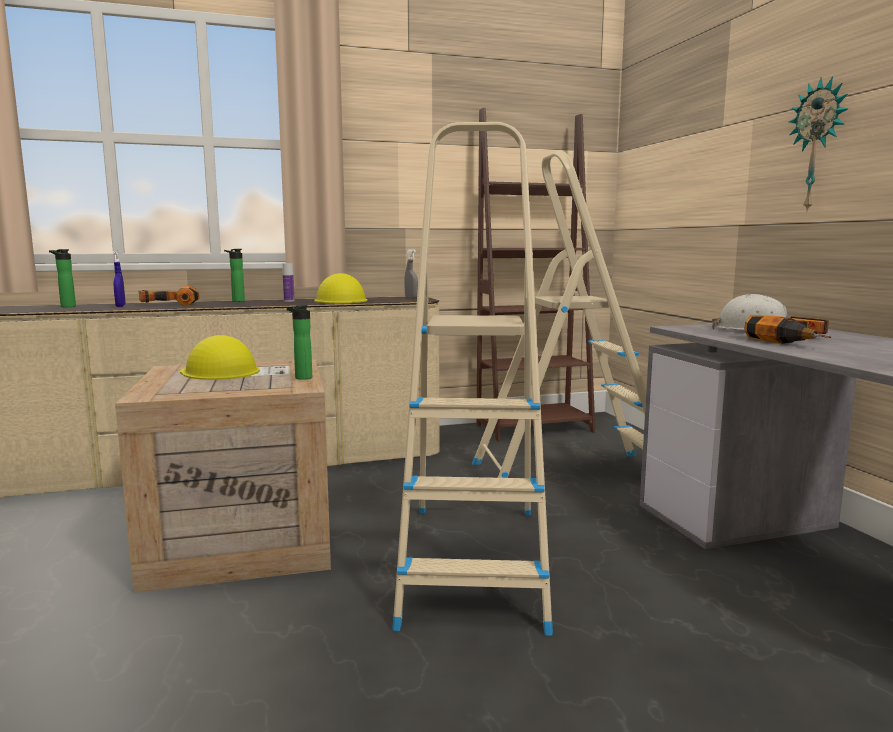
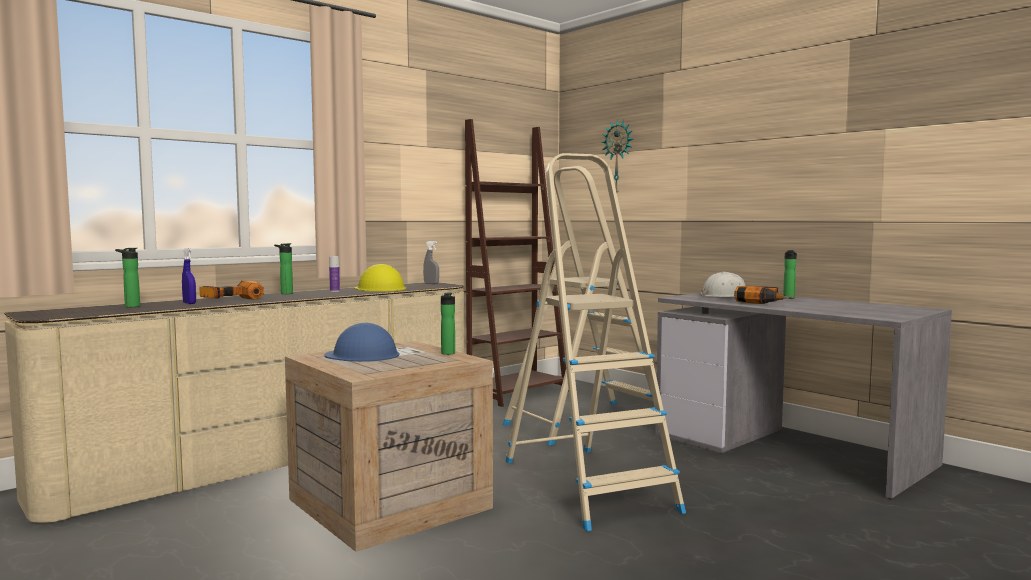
camera: 25 degrees left, 5 degrees down
yellow hard hat [180,335,259,380] -> blue hard hat [324,323,399,362]
wall clock [789,76,849,212] -> wall clock moved to [601,119,633,193]
none -> bottle [783,250,797,299]

